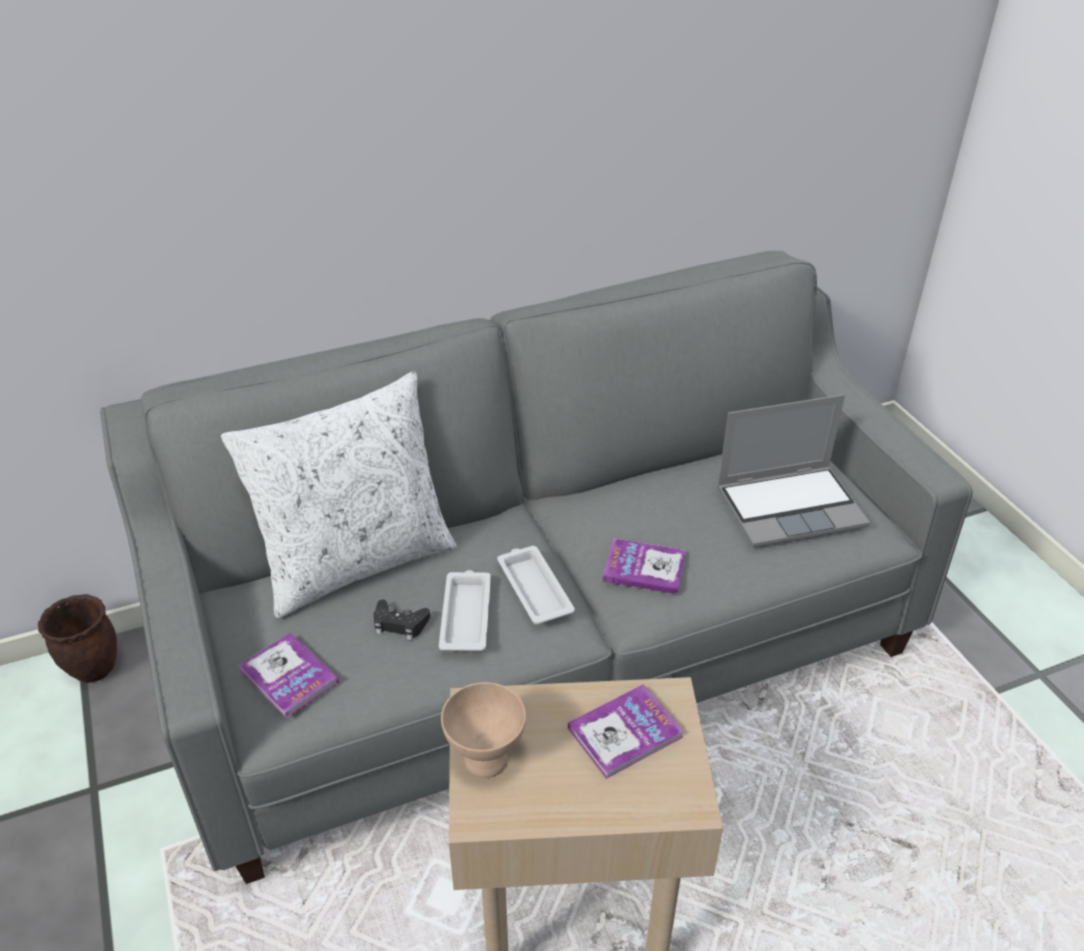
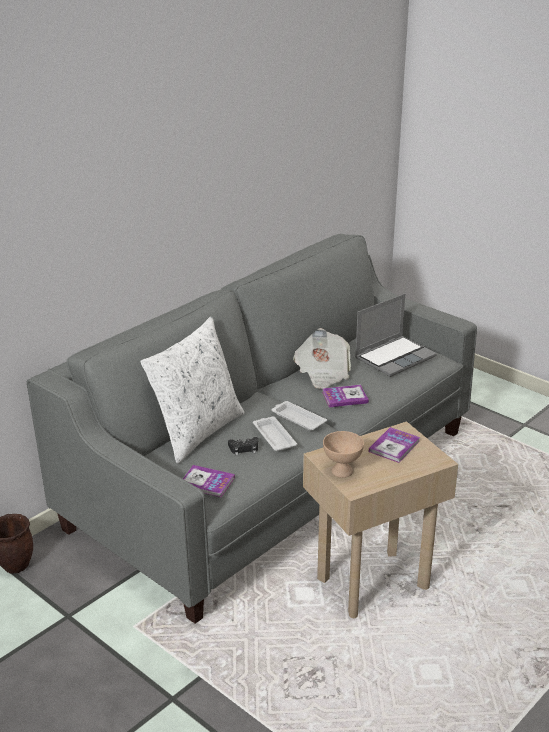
camera: 25 degrees left, 10 degrees down
none -> newspaper [293,328,351,389]

